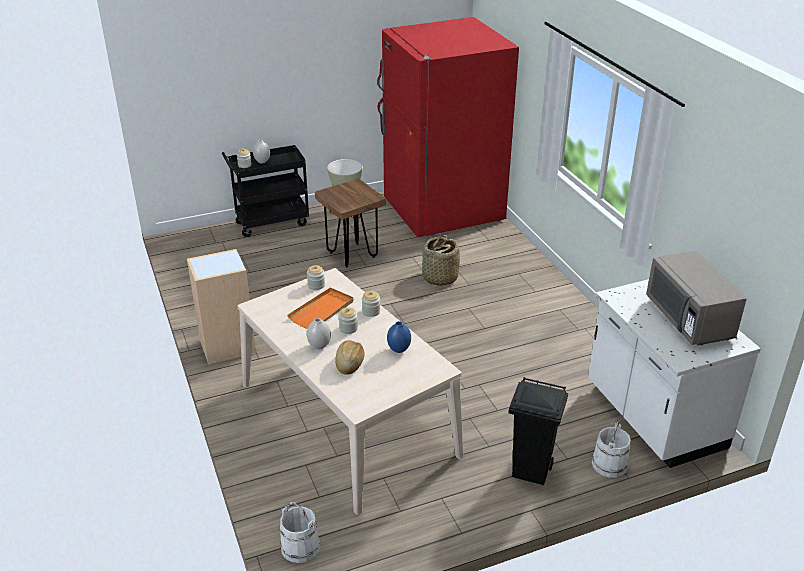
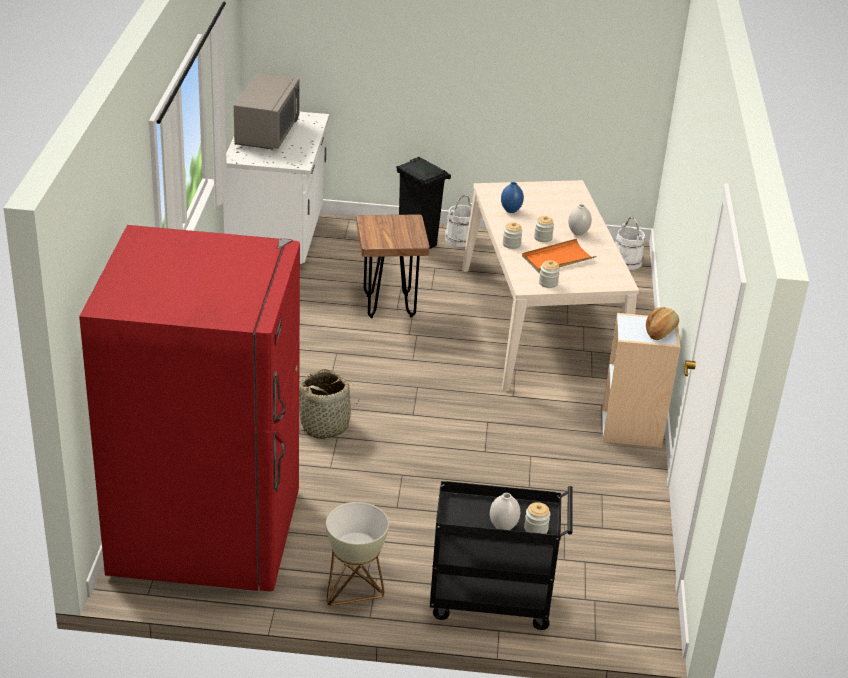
camera: 155 degrees left, 0 degrees up
brown stool [315,179,386,267] -> brown stool moved to [356,214,430,318]
bread [336,340,365,375] -> bread moved to [646,307,679,340]
white bucket [592,420,631,478] -> white bucket moved to [445,195,472,247]

